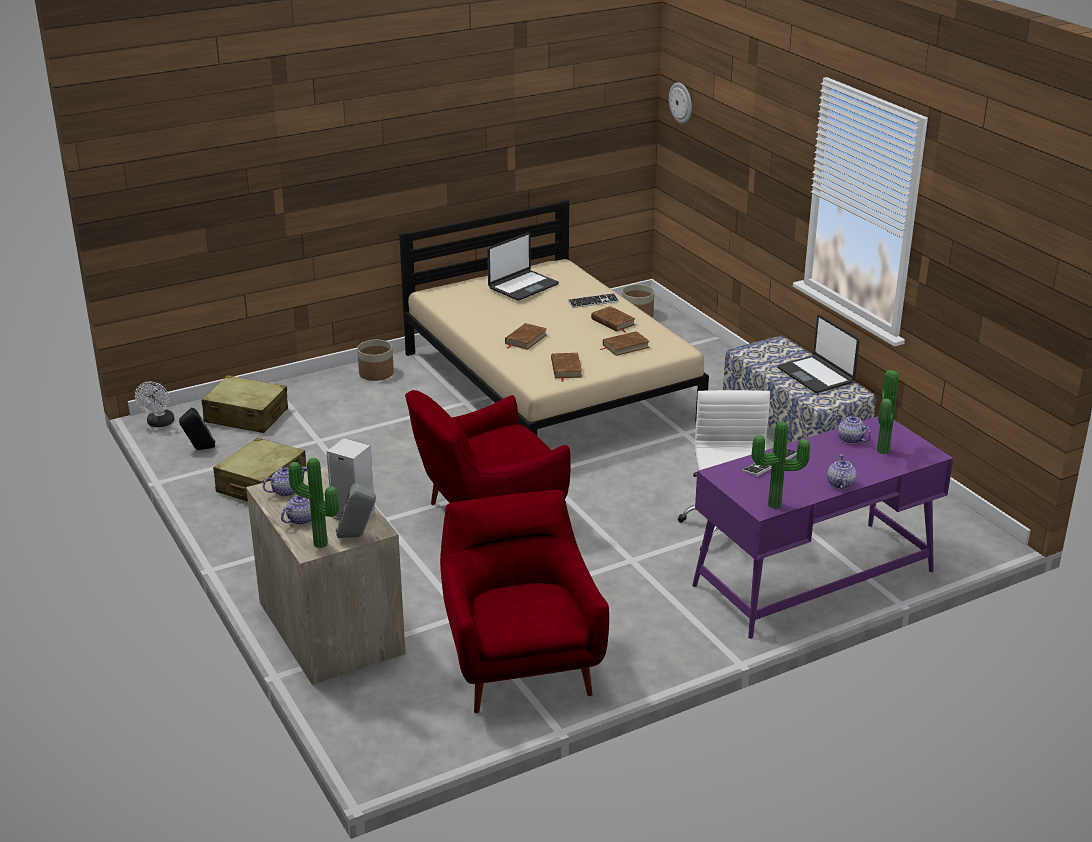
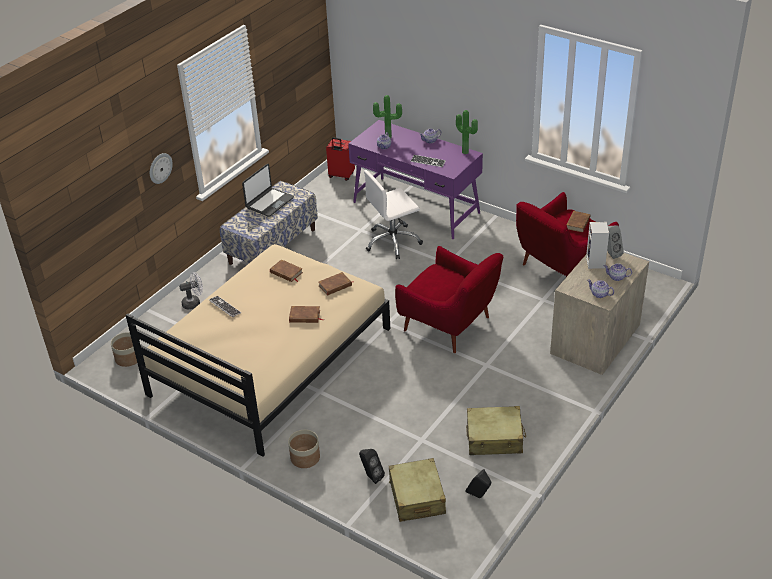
camera: 115 degrees left, 10 degrees up
white fan [135,382,174,427] -> white fan moved to [179,272,203,310]
potted plant [288,458,339,548] -> none
laptop [487,232,559,300] -> none
brown book [591,306,636,332] -> brown book moved to [566,211,590,233]
wall clock [669,82,692,124] -> wall clock moved to [150,153,173,184]
none -> red suitcase [326,137,355,181]
none -> black speaker [359,449,385,484]

